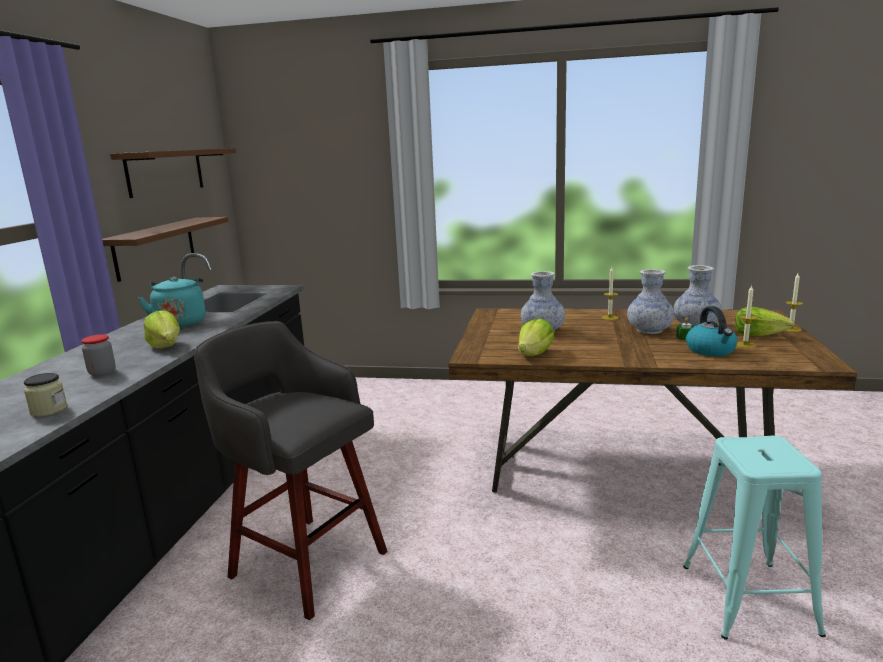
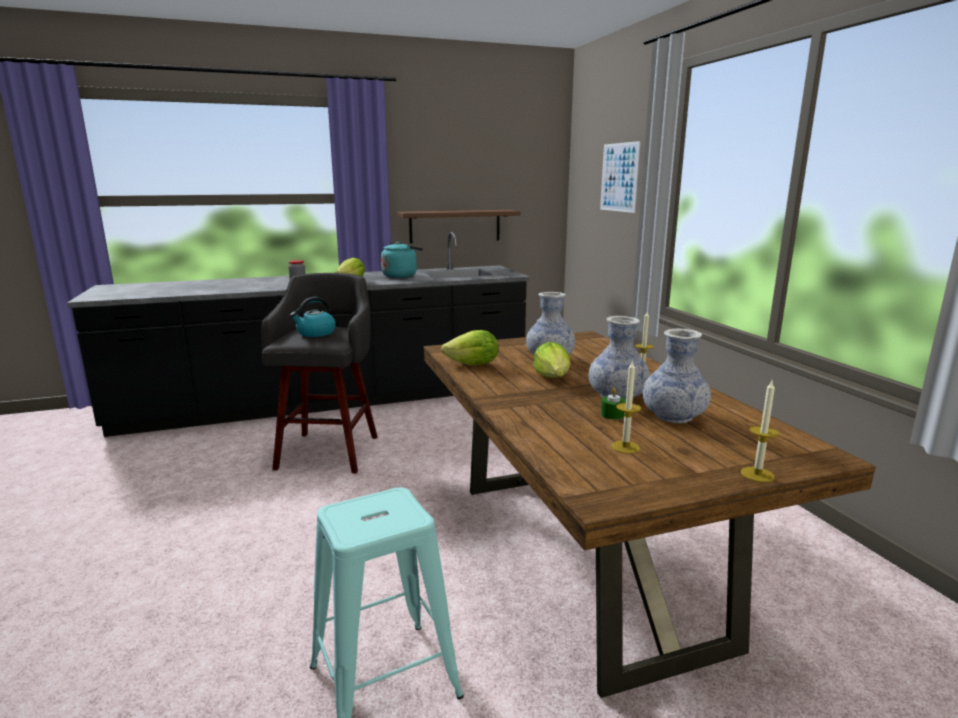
camera: 60 degrees right, 0 degrees up
jar [24,373,67,417] -> none
brown shelf [110,148,236,198] -> none
kettle [686,306,738,356] -> kettle moved to [290,297,336,337]
lettuce [735,307,794,337] -> lettuce moved to [533,342,571,378]
none -> picture [600,141,641,213]

